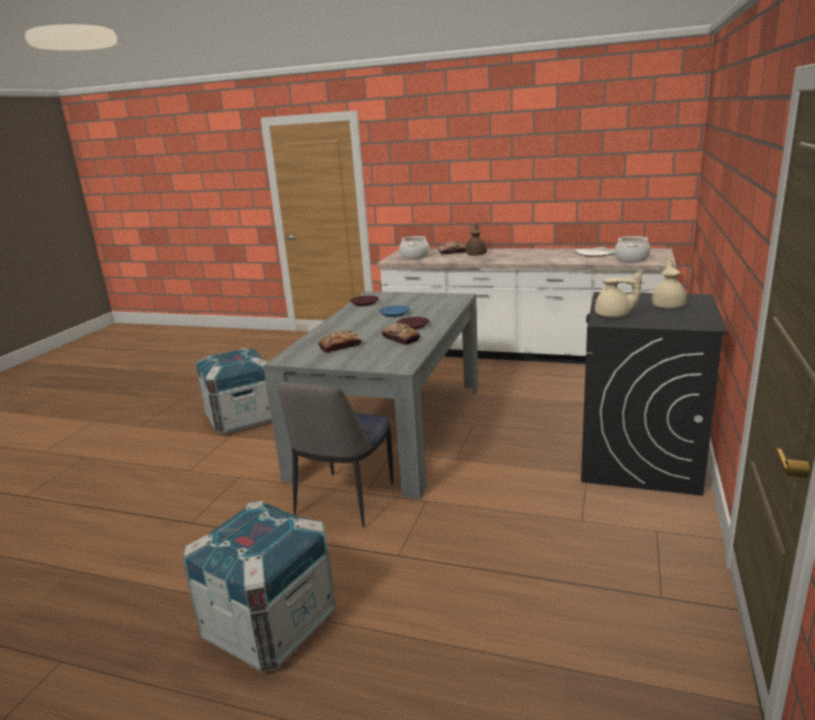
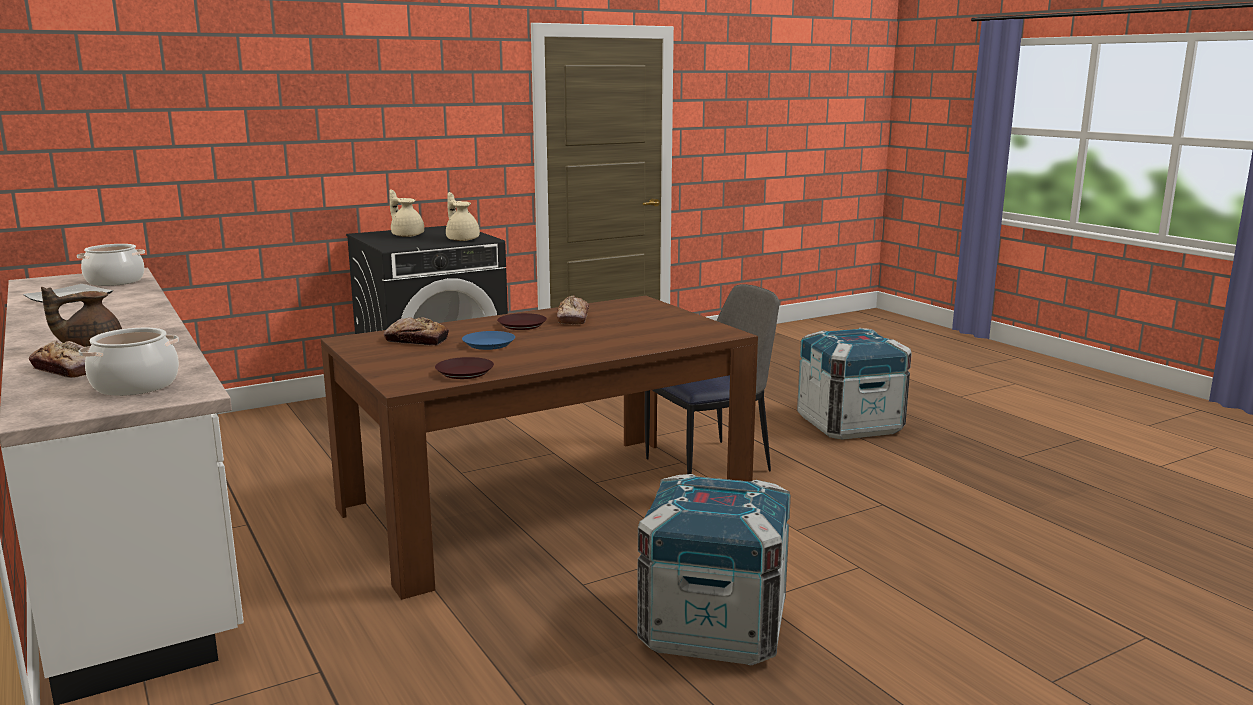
camera: 140 degrees left, 5 degrees down
grey dining table [263,291,478,499] -> brown dining table [321,296,758,600]
bread [318,330,362,353] -> bread moved to [384,317,449,346]
beige teapot [652,258,687,309] -> beige teapot turned 75 degrees clockwise [389,189,424,237]

